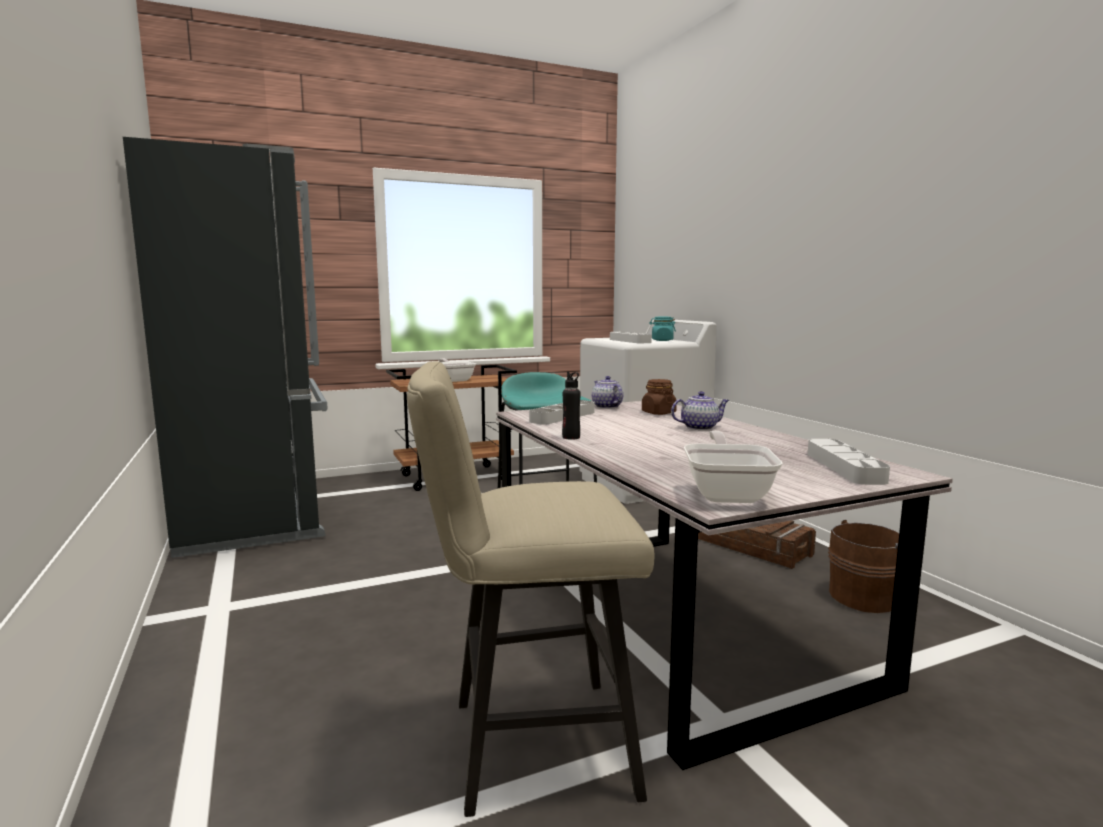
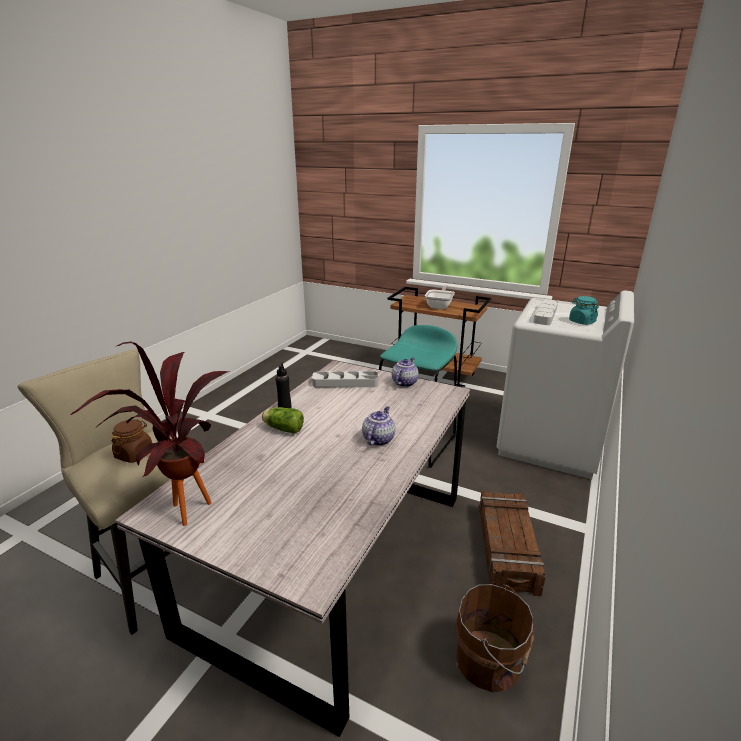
camera: 50 degrees right, 15 degrees up
black fridge [123,137,328,558] -> none
brown jar [642,379,677,415] -> brown jar moved to [112,419,152,463]
teapot [671,391,729,430] -> teapot turned 105 degrees counterclockwise [362,406,395,446]
frying pan [684,431,783,503] -> potted plant [70,342,229,526]
grey tray [808,439,890,485] -> none
none -> lettuce [262,407,304,434]

